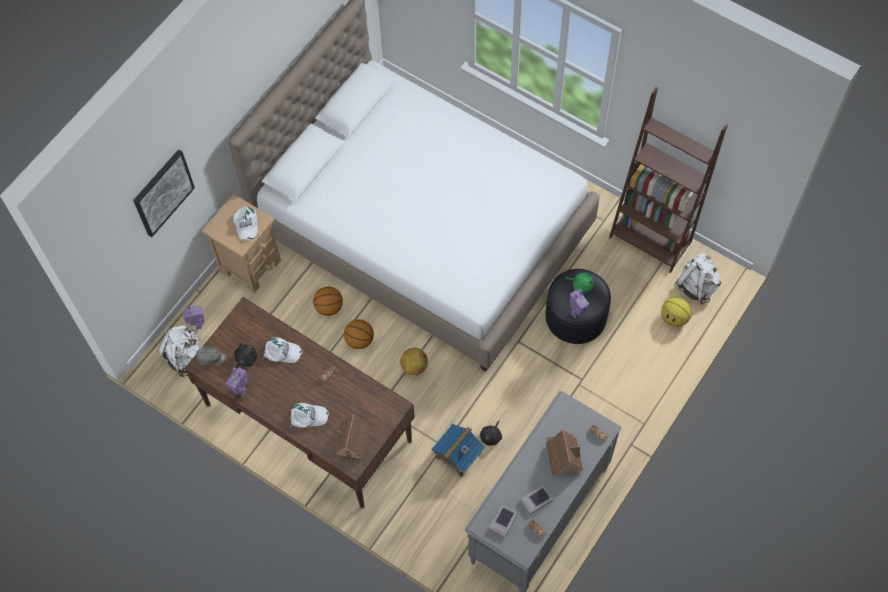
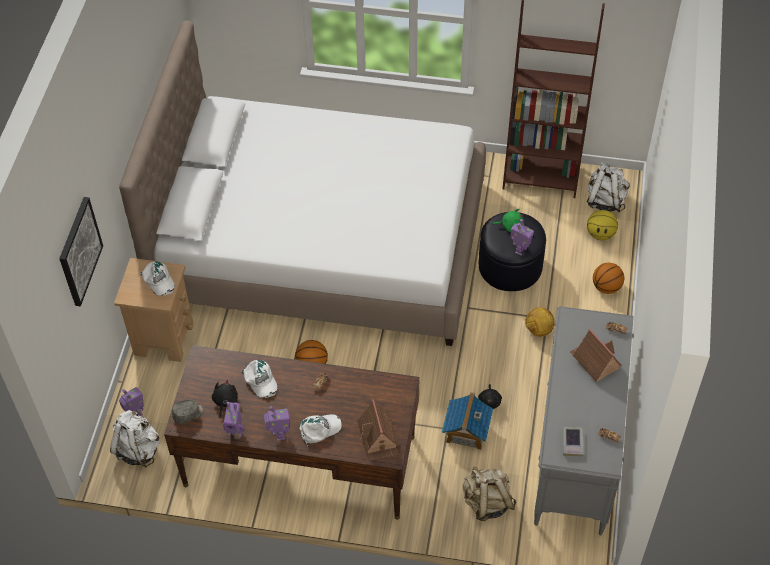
camera: 25 degrees left, 10 degrees down
white cap [263,337,302,363] -> white cap turned 75 degrees clockwise [241,360,278,398]
basketball [313,286,343,316] -> basketball moved to [593,263,624,294]
football [400,348,428,375] -> football moved to [525,307,555,337]
book [520,485,554,515] -> none
none -> toy robot [264,406,290,441]
none -> beige backpack [463,467,516,521]

